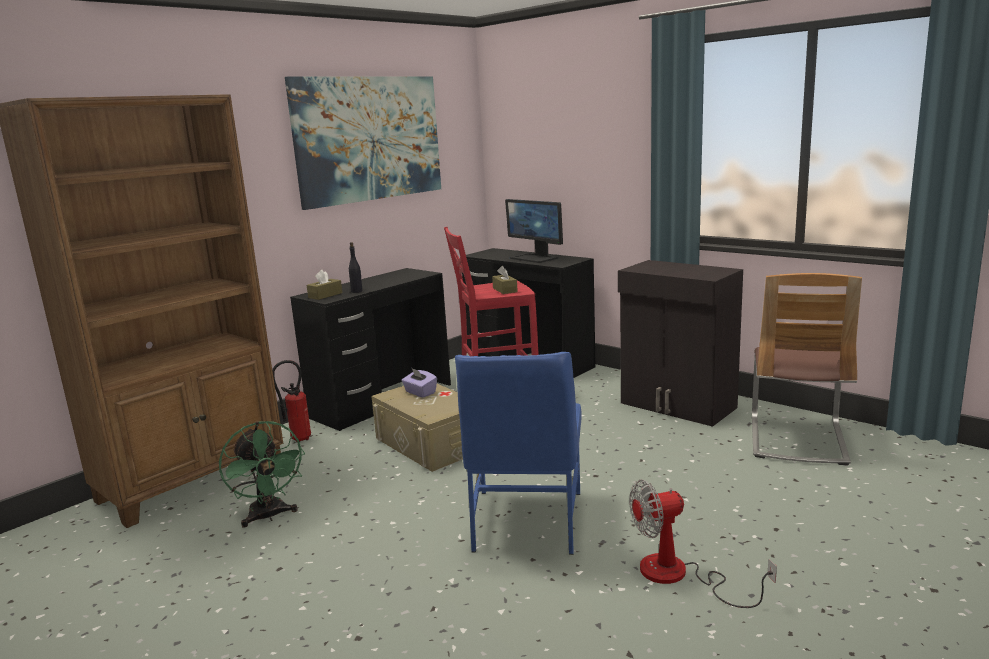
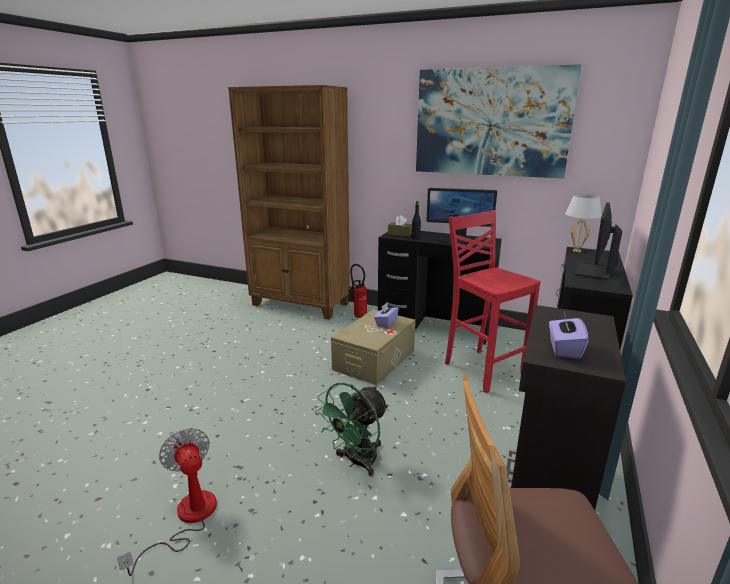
camera: 70 degrees right, 5 degrees up
green fan [219,421,305,528] -> green fan moved to [315,383,389,476]
blue chair [455,352,582,555] -> none
brown tissue box [492,266,518,294] -> none
none -> monitor [426,188,497,244]
none -> purple tissue box [549,312,589,359]
none -> white table lamp [565,194,602,252]

